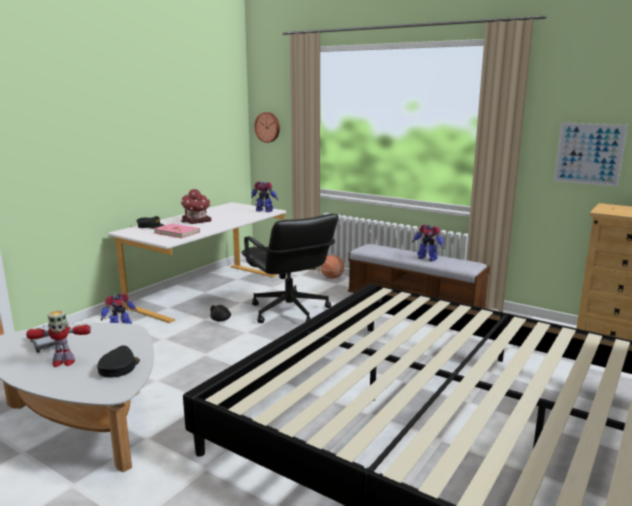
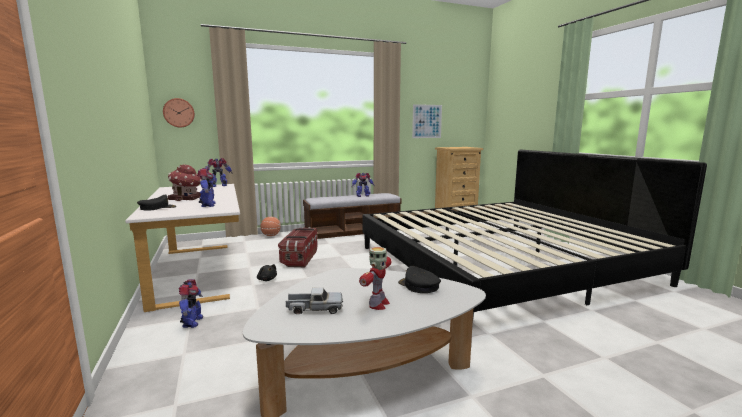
camera: 55 degrees left, 5 degrees down
pink book [154,224,200,238] -> toy robot [197,168,216,207]
black office chair [241,214,338,323] -> storage box [278,227,318,267]

